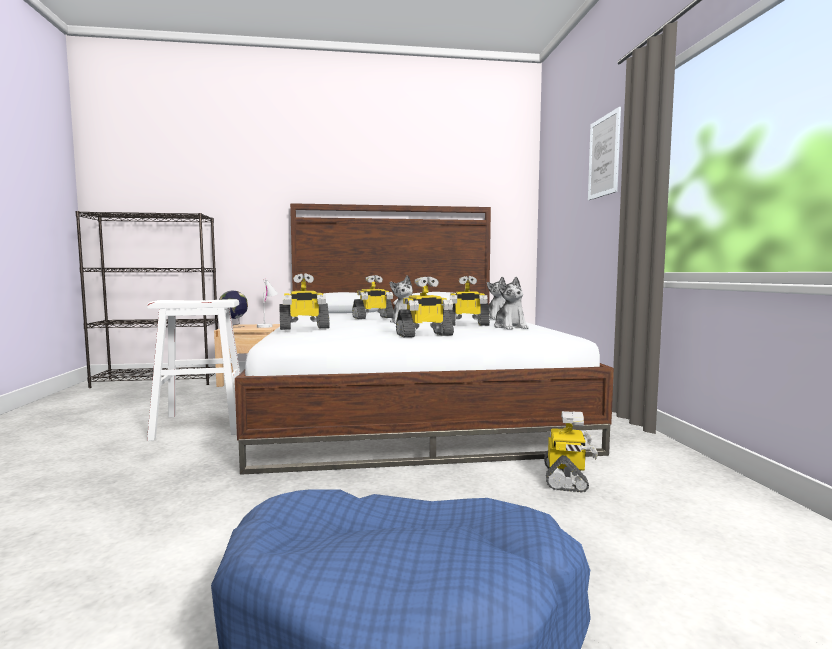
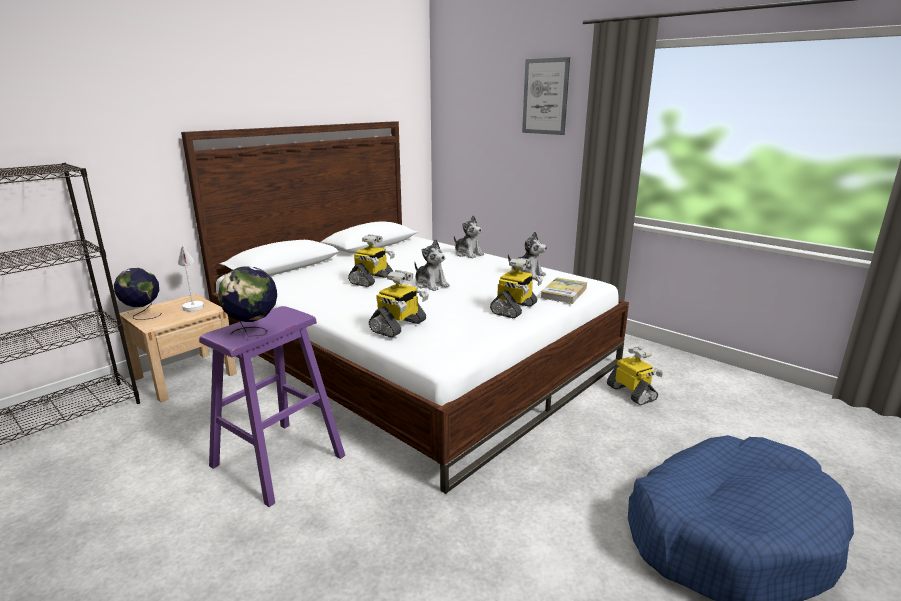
camera: 40 degrees left, 15 degrees up
white stool [147,299,240,441] -> purple stool [199,306,345,507]
toy robot [448,276,490,326] -> none
none -> globe [218,266,277,337]
none -> book [541,278,587,304]

